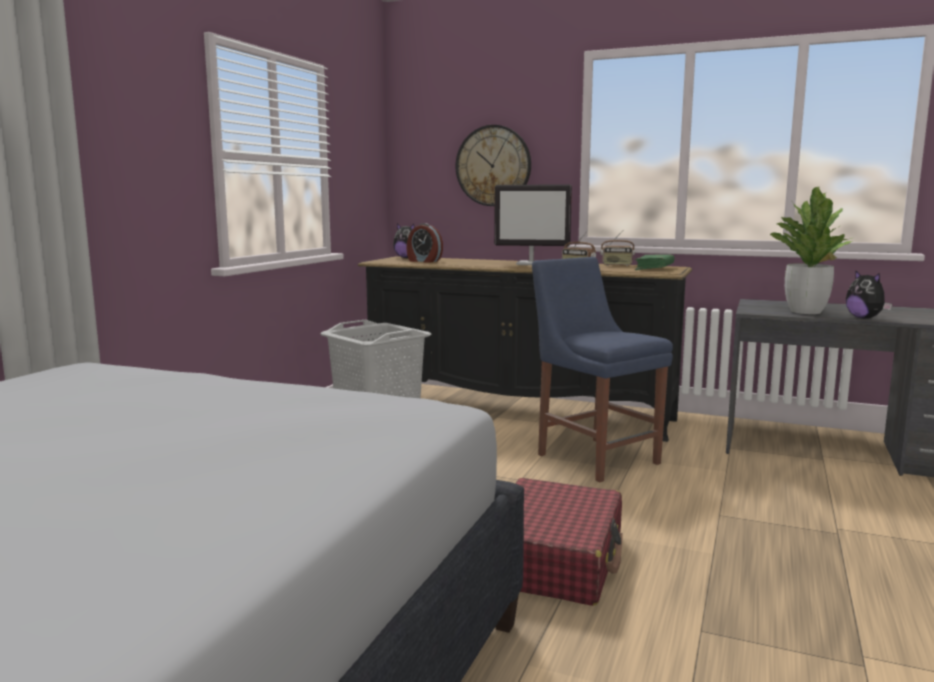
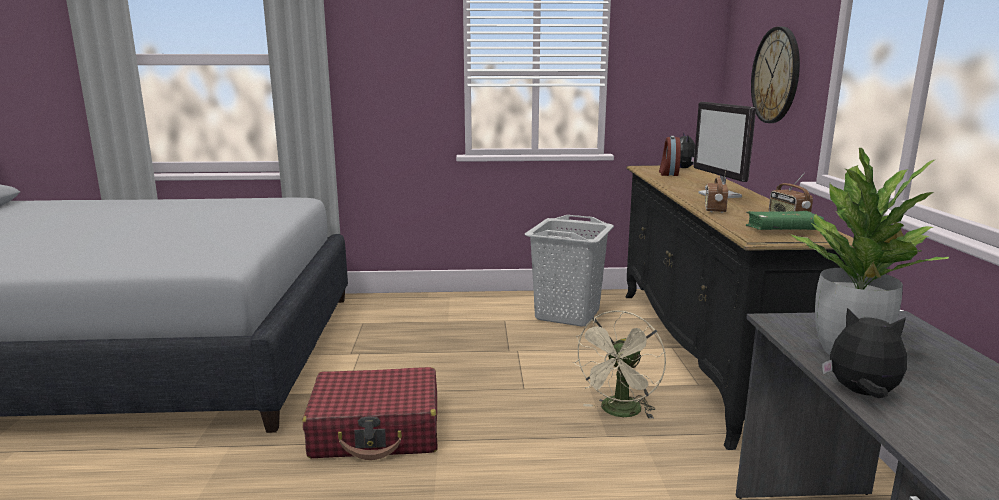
camera: 65 degrees right, 5 degrees up
blue chair [532,257,673,482] -> beige fan [573,310,666,419]
plush toy [846,270,892,319] -> plush toy turned 75 degrees clockwise [822,308,907,398]

